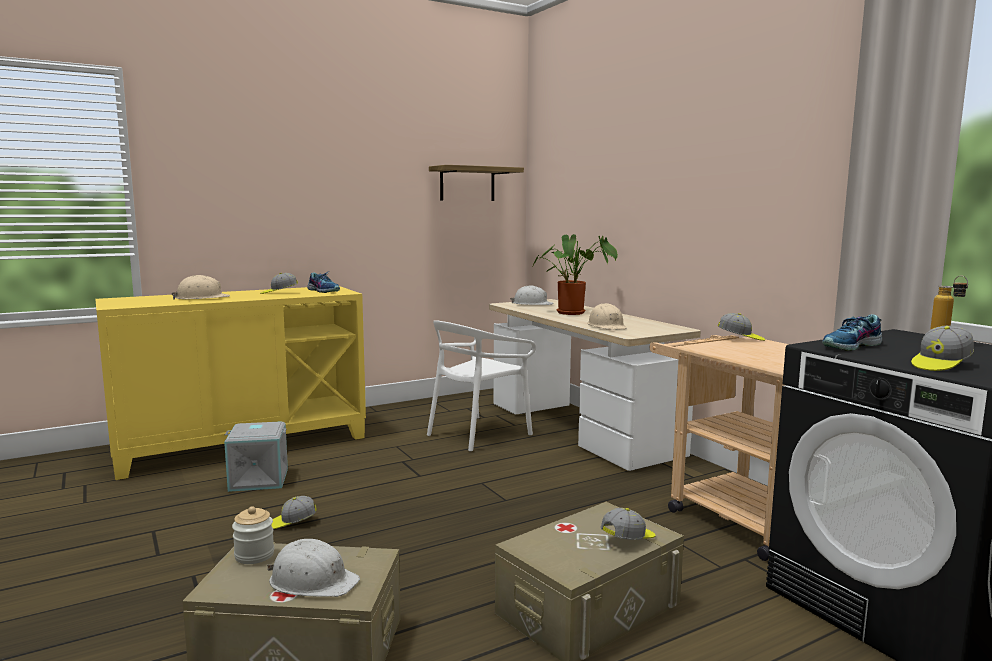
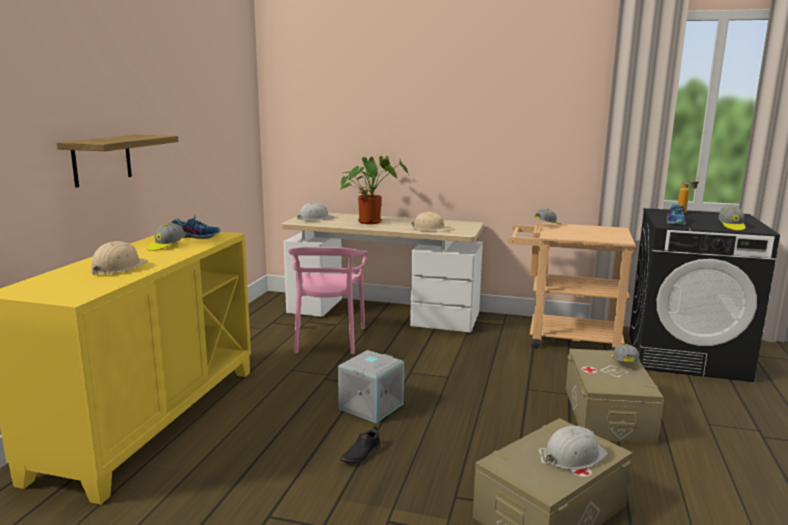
camera: 45 degrees left, 5 degrees up
grey storage box [224,421,288,492] -> grey storage box moved to [338,350,404,423]
jar [232,506,274,564] -> none
cap [271,496,317,529] -> black shoe [340,426,381,463]
white chair [427,320,536,452] -> pink chair [288,247,368,354]
shelf [429,165,524,201] -> shelf moved to [57,135,179,188]

